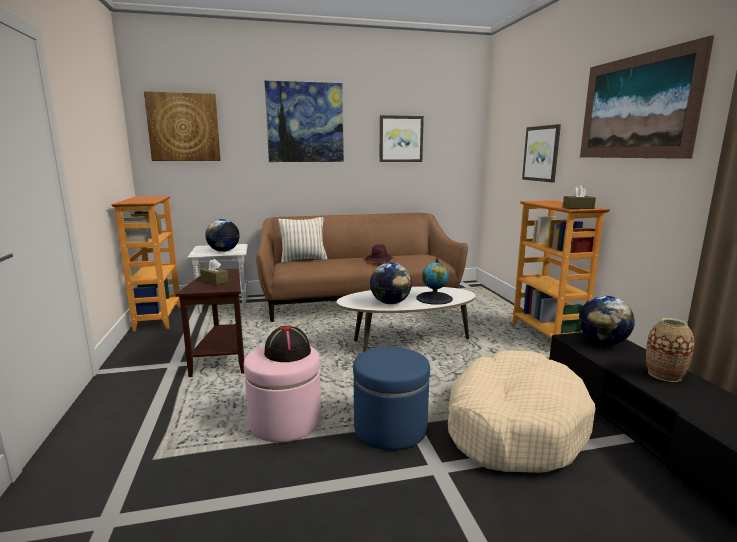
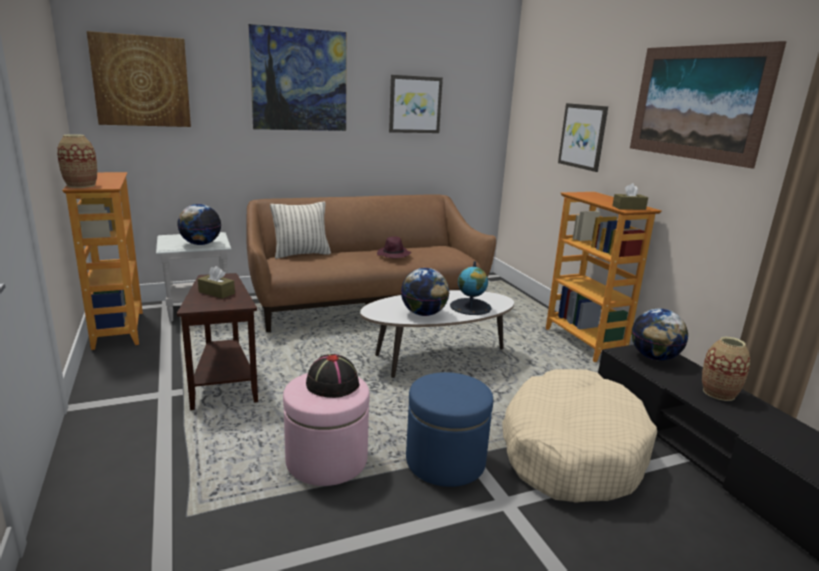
camera: 10 degrees left, 5 degrees up
none -> vase [57,134,97,188]

